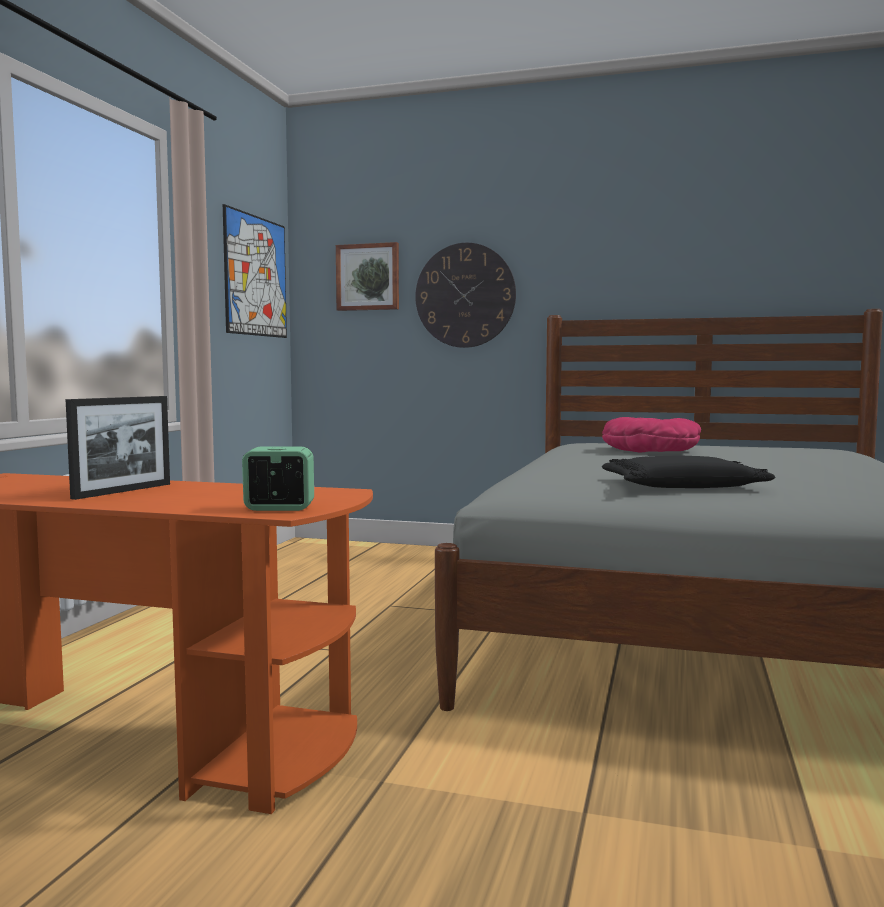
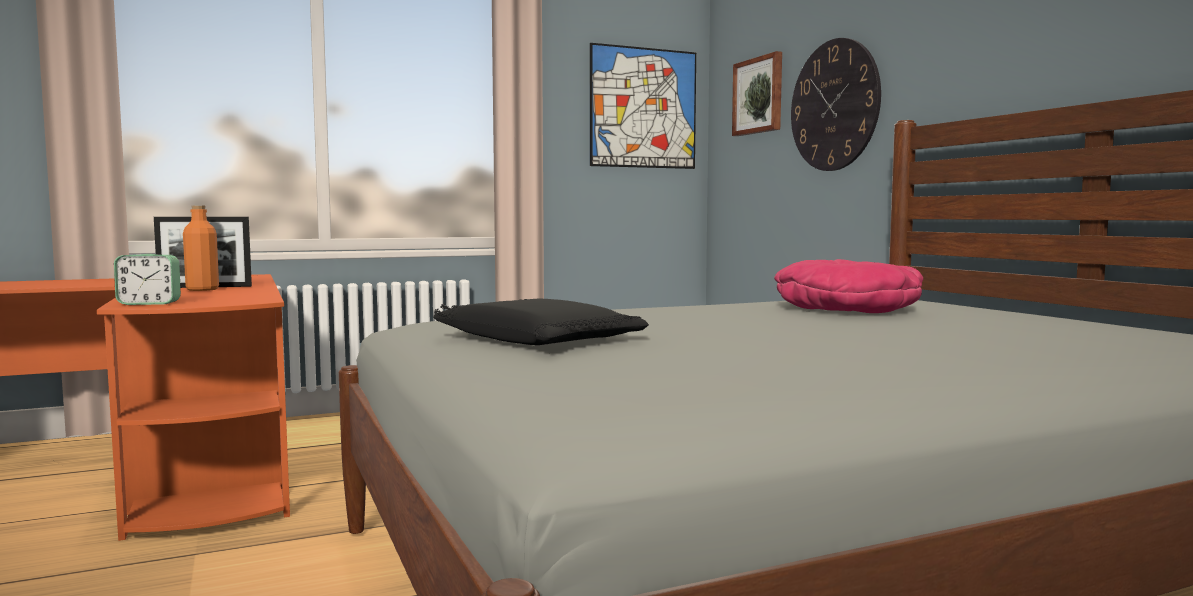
camera: 50 degrees right, 0 degrees up
alarm clock [242,447,314,511] -> alarm clock turned 120 degrees clockwise [114,254,181,305]
none -> orange bottle [183,206,219,291]

